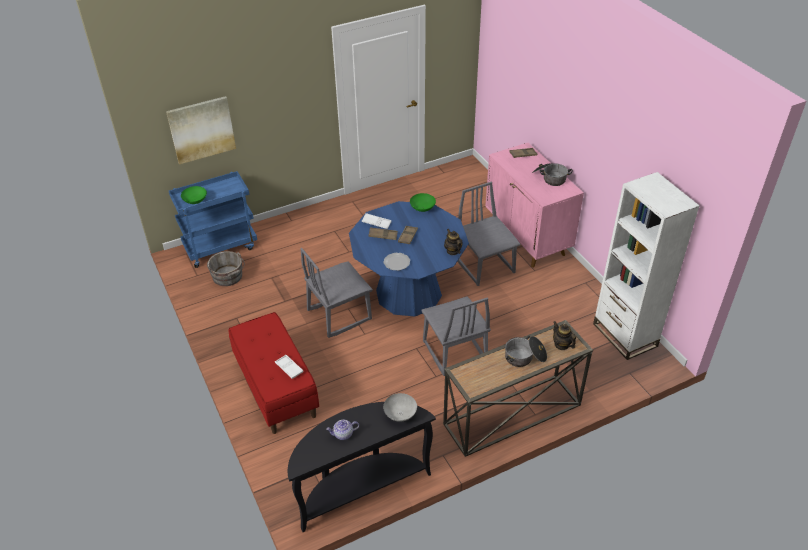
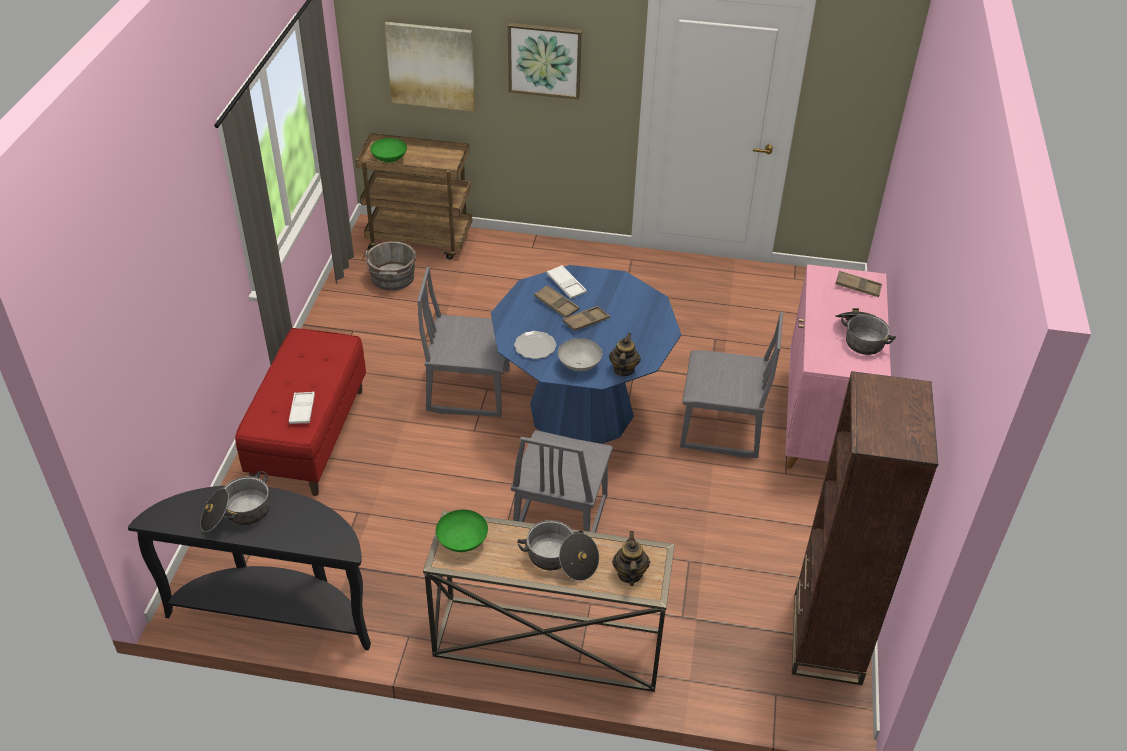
camera: 35 degrees right, 0 degrees up
blue cart [169,171,257,268] -> brown cart [356,133,472,260]
teapot [326,420,359,440] -> cooking pot [200,471,270,532]
grey bowl [383,393,417,422] -> grey bowl moved to [558,338,602,371]
green bowl [410,193,436,212] -> green bowl moved to [436,509,488,552]
grey chair [458,182,520,286] -> grey chair turned 90 degrees clockwise [680,312,783,458]
white bookcase [593,172,700,360] -> brown bookcase [792,371,938,685]
none -> picture [508,23,582,100]

